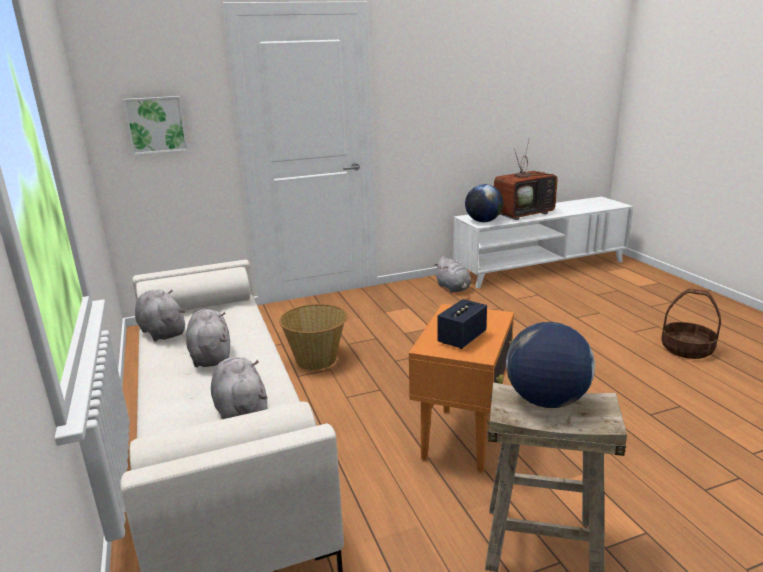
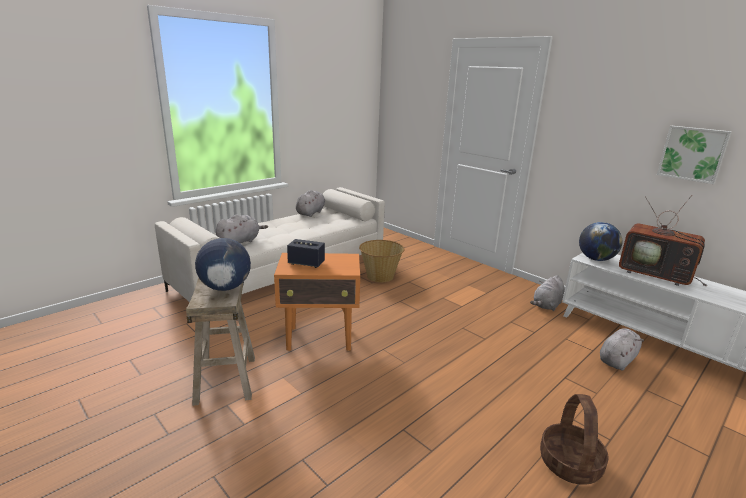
camera: 65 degrees right, 0 degrees up
picture [123,96,188,155] -> picture moved to [657,126,732,184]
grey plush toy [186,309,230,367] -> grey plush toy moved to [600,328,644,371]

